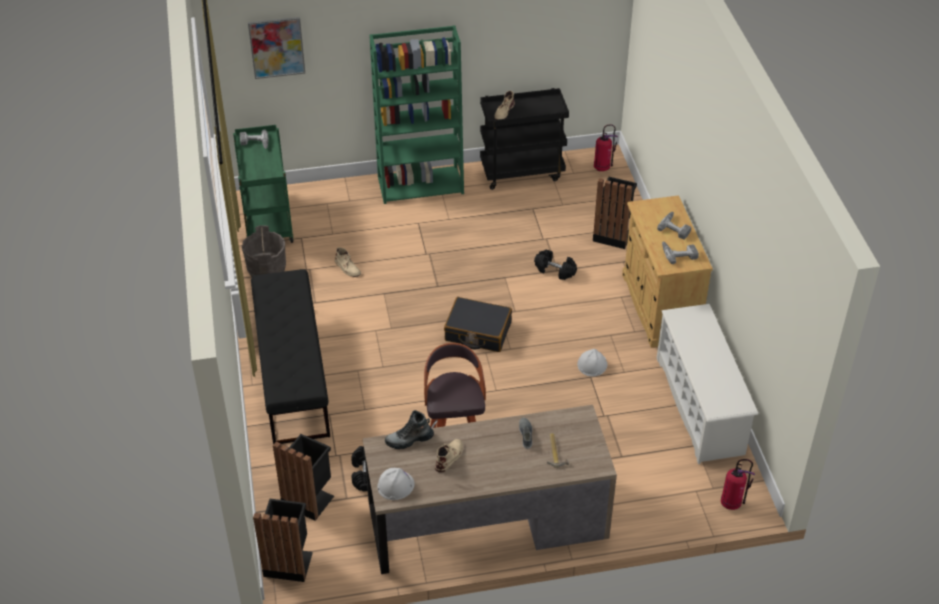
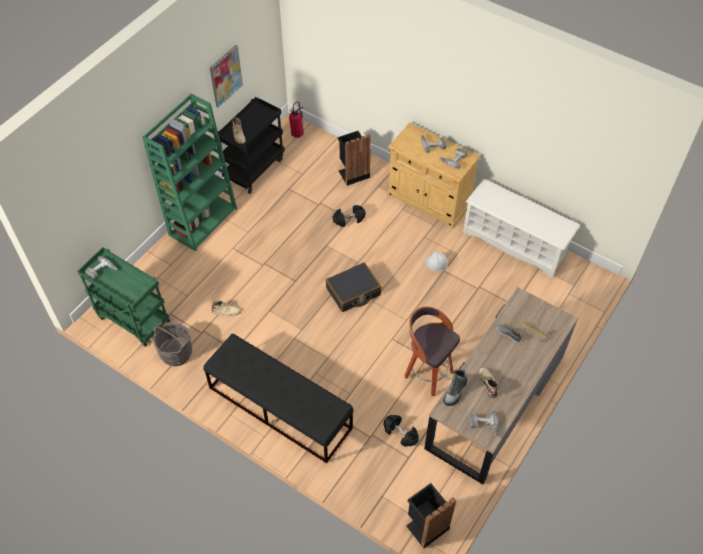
camera: 45 degrees left, 10 degrees up
picture [248,17,305,79] -> picture moved to [210,45,243,108]
black trash can [273,434,334,521] -> none
white hard hat [378,468,415,500] -> power drill [468,411,498,438]
fire extinguisher [721,459,755,510] -> none

